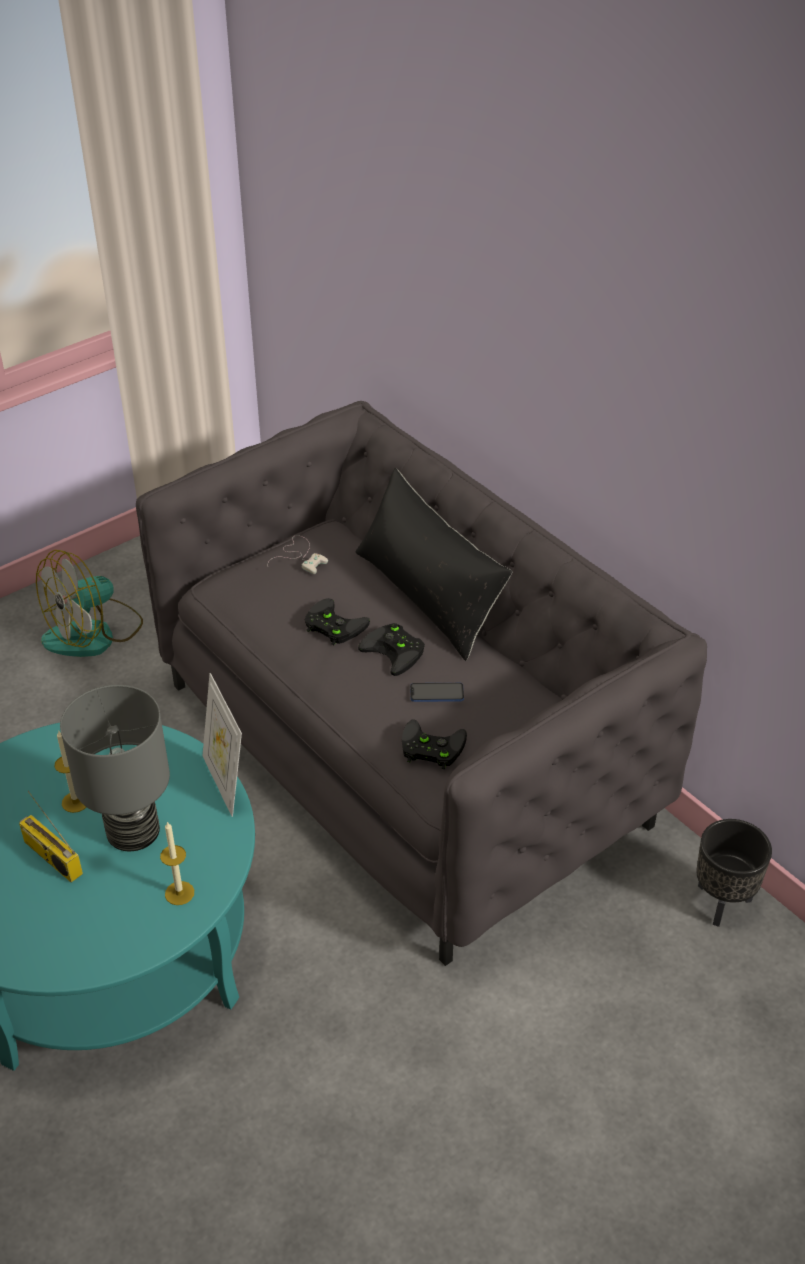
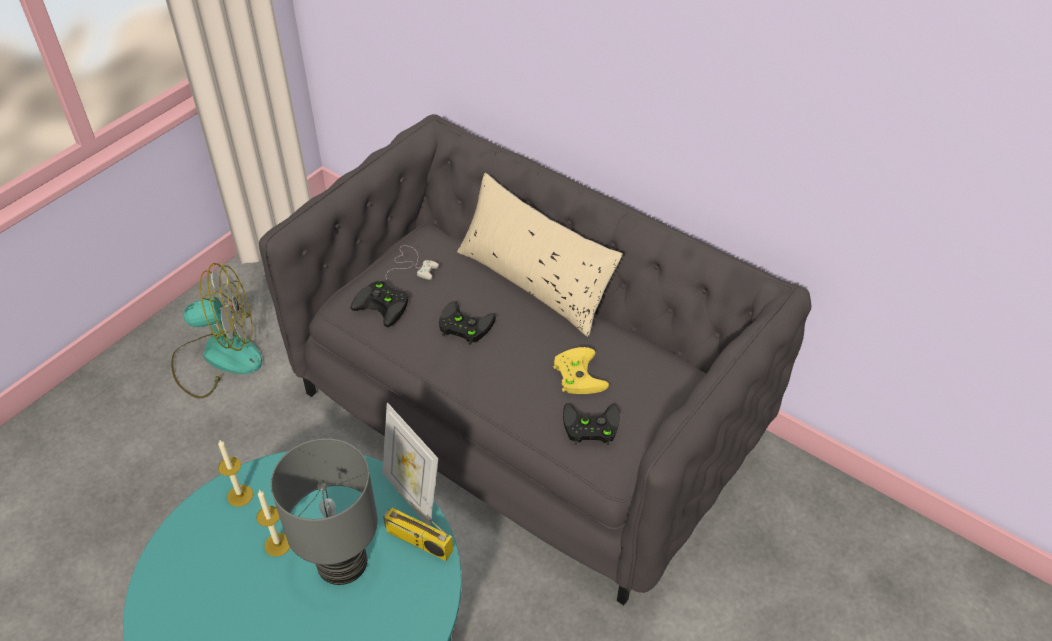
camera: 15 degrees left, 5 degrees up
radio [19,791,83,882] -> radio moved to [383,490,453,561]
fan [36,550,143,657] -> fan turned 135 degrees counterclockwise [171,263,262,399]
candle [160,821,194,905] -> candle moved to [218,440,253,507]
black pillow [355,468,513,661] -> beige pillow [457,173,623,337]
black game controller [358,623,425,676] -> black game controller moved to [351,281,408,327]
phone [410,683,464,702] -> yellow game controller [553,347,609,394]
black planter [696,819,772,927] -> none

